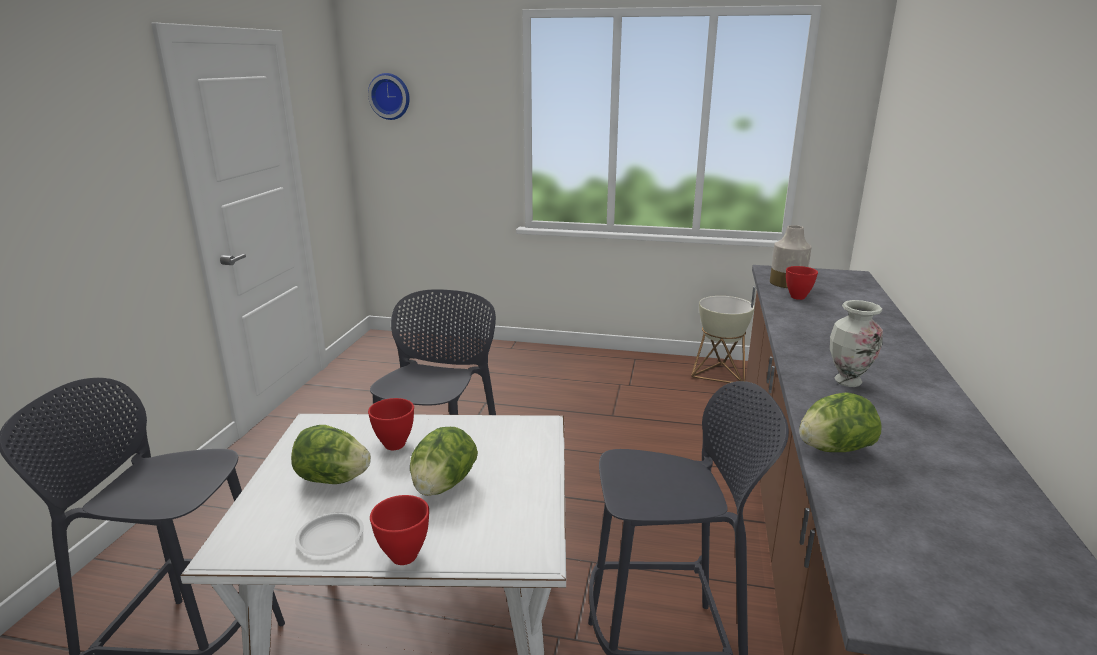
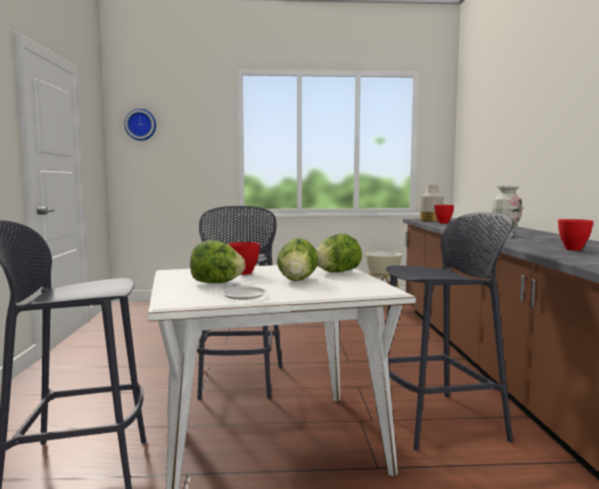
camera: 15 degrees left, 15 degrees down
red bowl [370,495,429,565] -> red bowl moved to [558,219,593,250]
lettuce [799,392,882,452] -> lettuce moved to [316,234,362,272]

